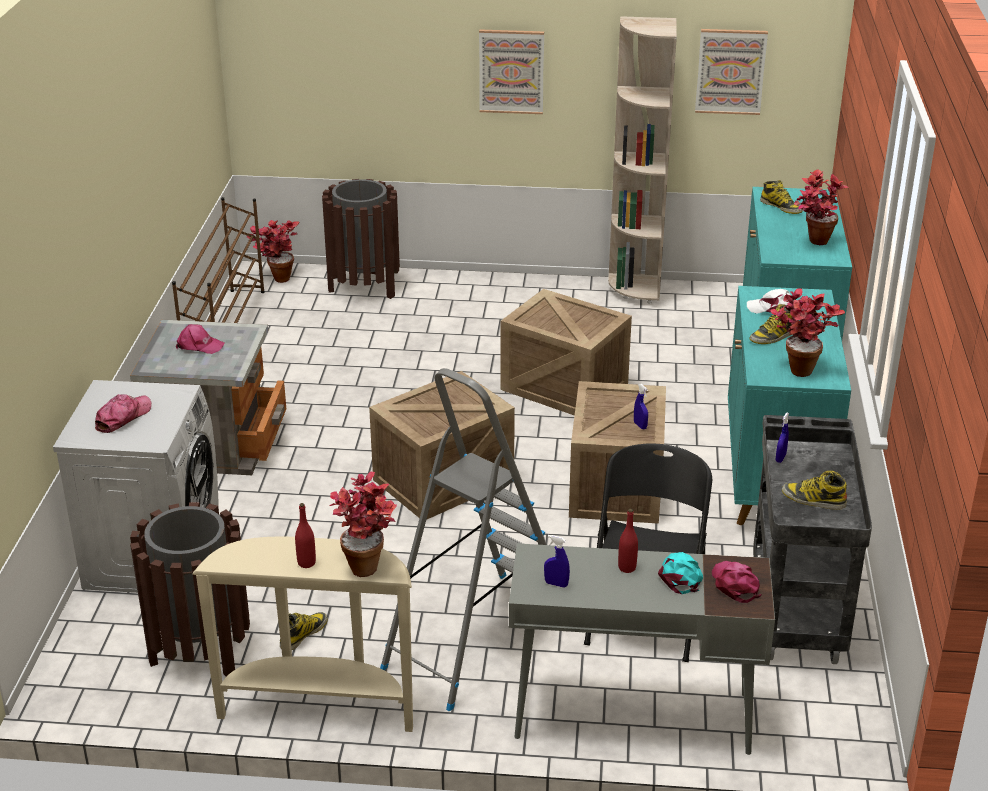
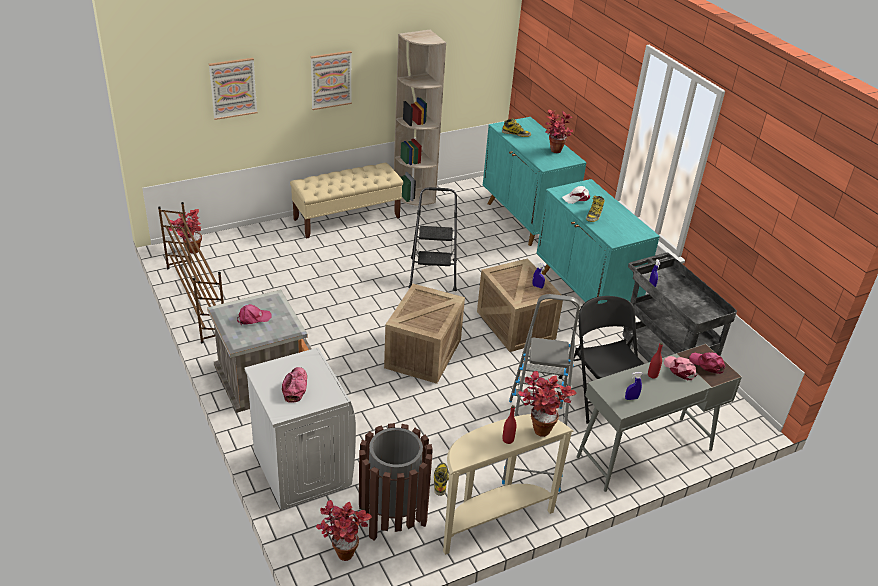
camera: 35 degrees left, 5 degrees up
brown trash can [322,179,400,299] -> none
crate [500,289,632,416] -> black step ladder [408,187,457,291]
turquoise cap [658,552,703,594] -> pink cap [664,356,697,380]
picture [695,29,768,115] -> picture moved to [209,58,257,120]
potted plant [771,288,845,377] -> potted plant moved to [316,500,372,561]
boot [782,471,847,510] -> none
none -> beige bench [290,163,403,238]

